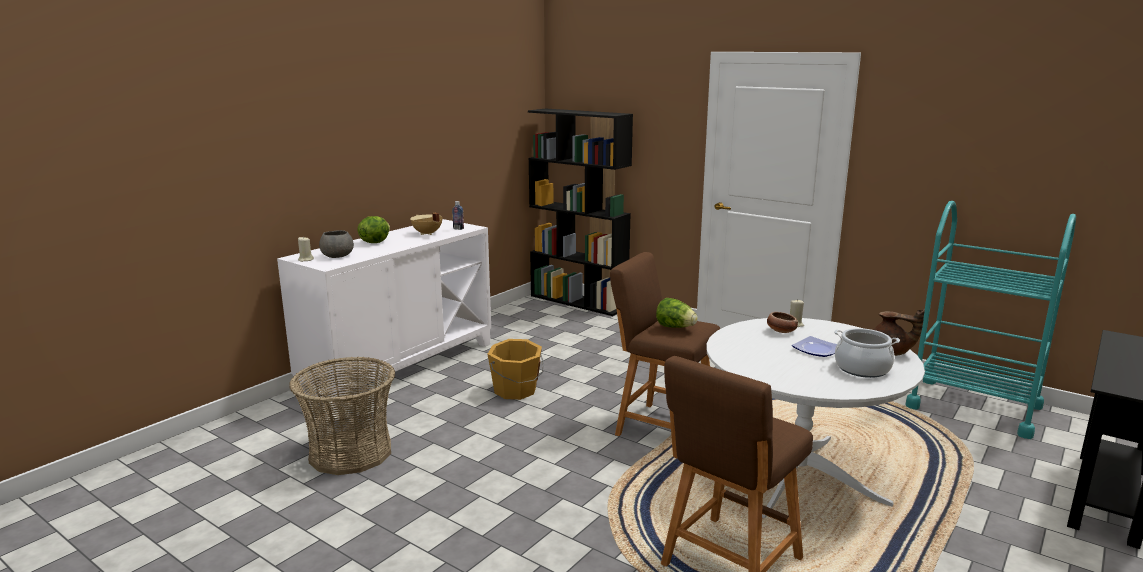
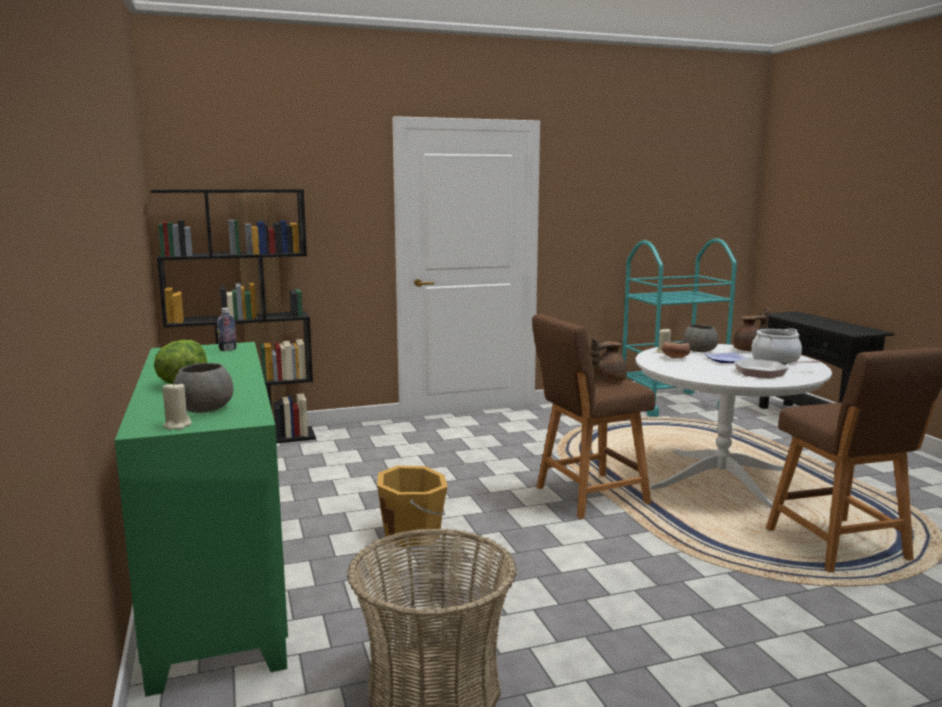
camera: 55 degrees left, 5 degrees down
white cabinet [277,219,491,409] -> green cabinet [115,342,288,697]
beige cooking pot [410,213,442,235] -> none
lettuce [656,298,698,328] -> brown teapot [591,338,627,382]
none -> grey bowl [683,324,719,352]
none -> frying pan [734,359,820,378]

